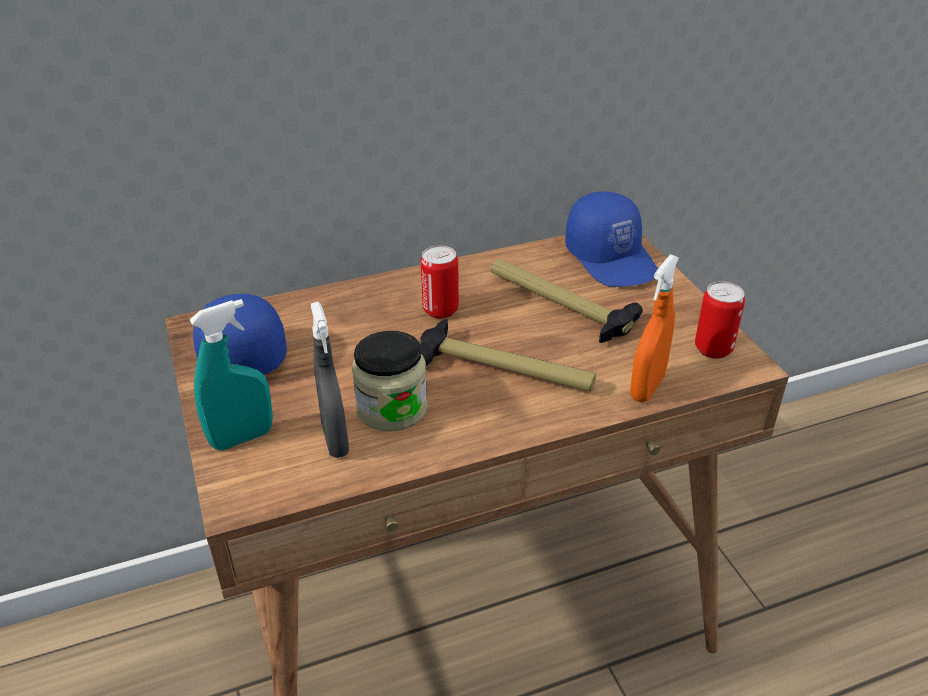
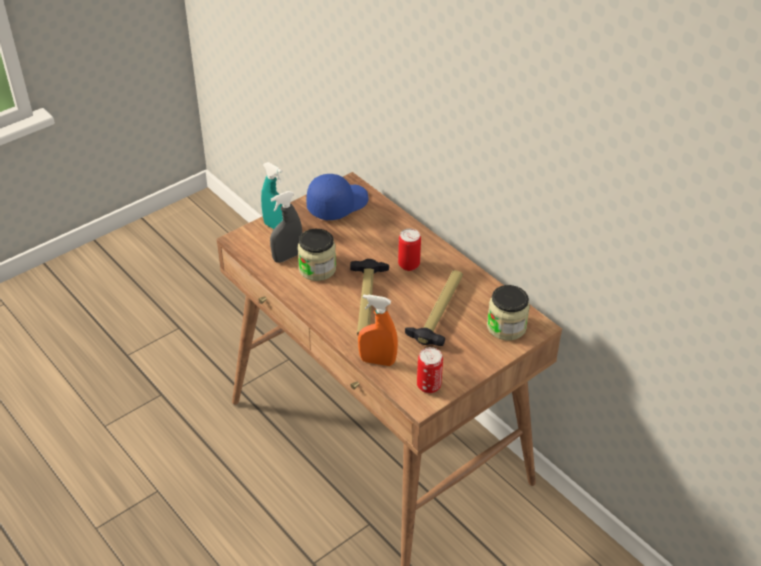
camera: 70 degrees right, 5 degrees up
blue cap [565,191,658,287] -> jar [487,285,530,340]

